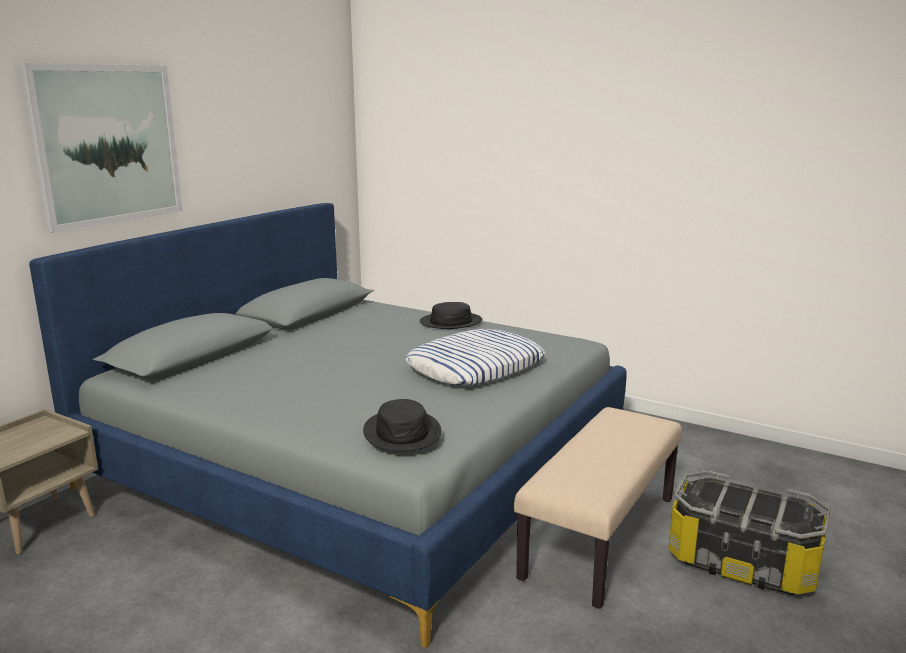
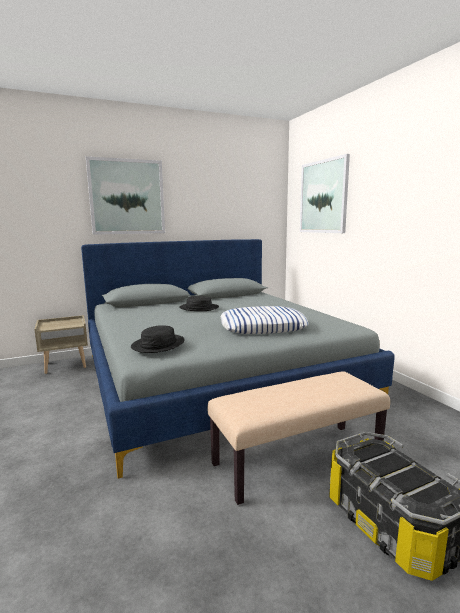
camera: 35 degrees right, 5 degrees down
black hat [420,302,482,329] -> black hat moved to [179,296,219,311]
none -> picture [300,154,350,233]

